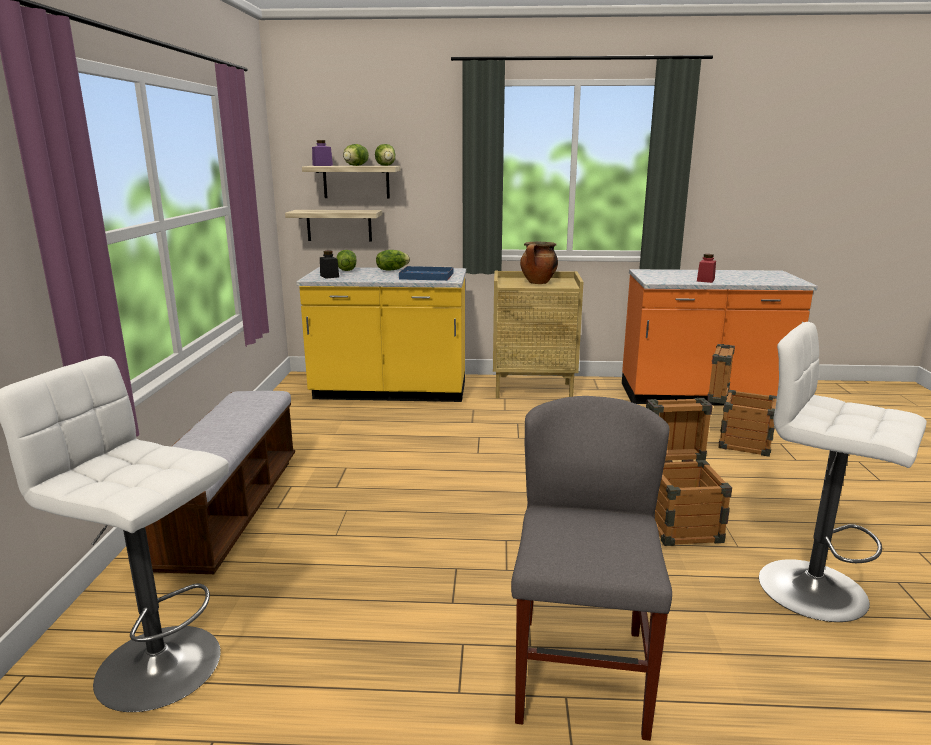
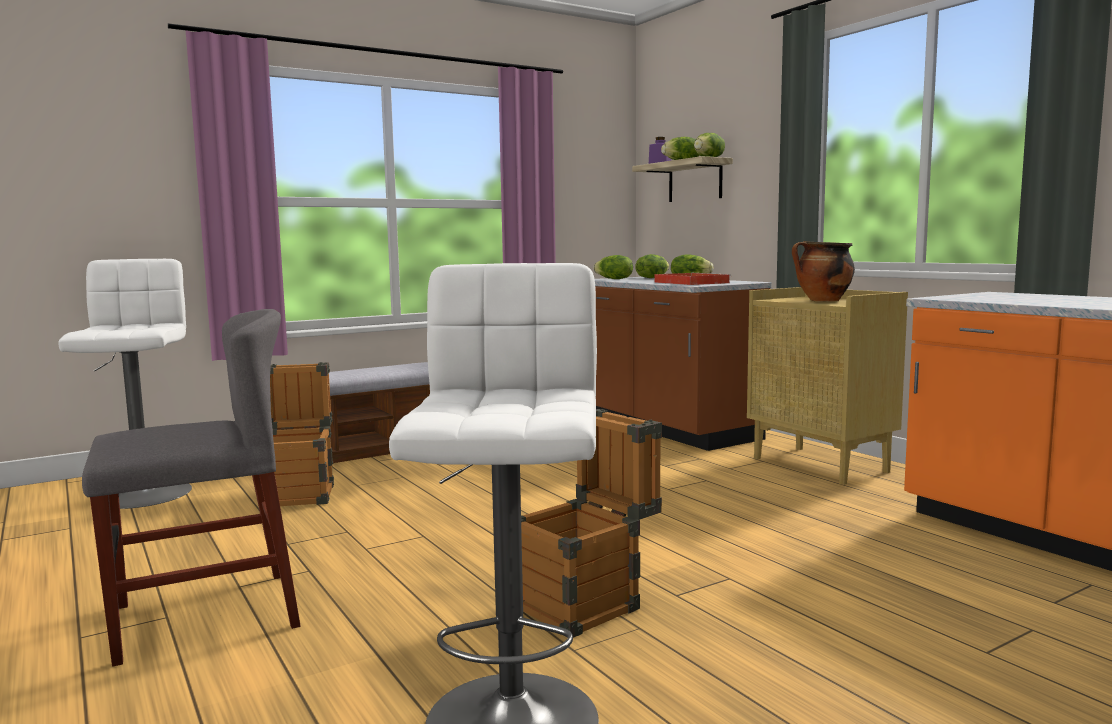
camera: 55 degrees right, 10 degrees down
shelf [285,210,382,241] -> none
yellow counter [296,267,466,402] -> brown counter [595,277,771,451]
black jar [320,251,339,279] -> lettuce [594,255,633,279]
blue tray [399,266,454,281] -> red tray [655,273,731,285]
red jar [697,254,716,283] -> none
crate [707,344,777,457] -> crate moved to [270,362,334,506]

